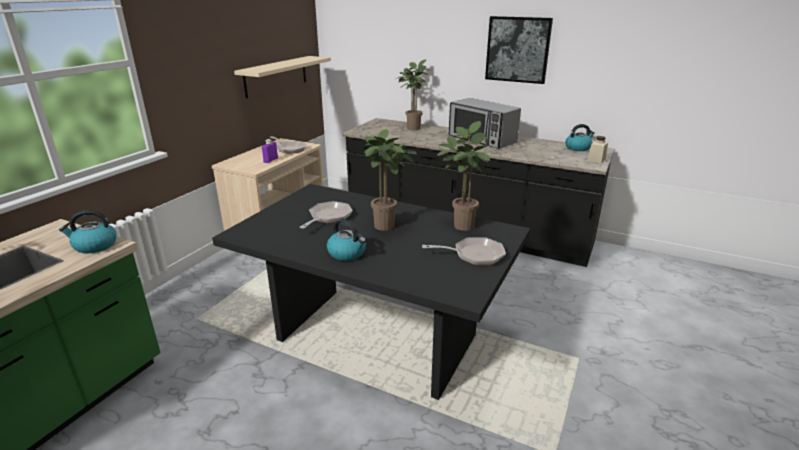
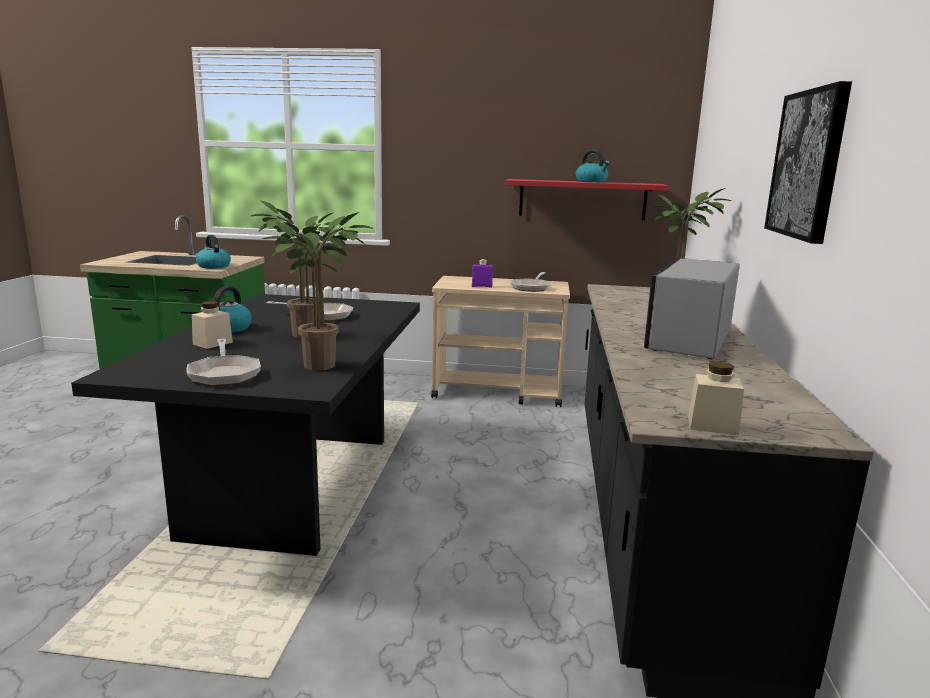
camera: 70 degrees right, 10 degrees down
beige shelf [234,56,331,98] -> red shelf [505,179,669,220]
kettle [565,124,595,151] -> kettle moved to [576,150,610,182]
none -> beige jar [192,301,233,349]

